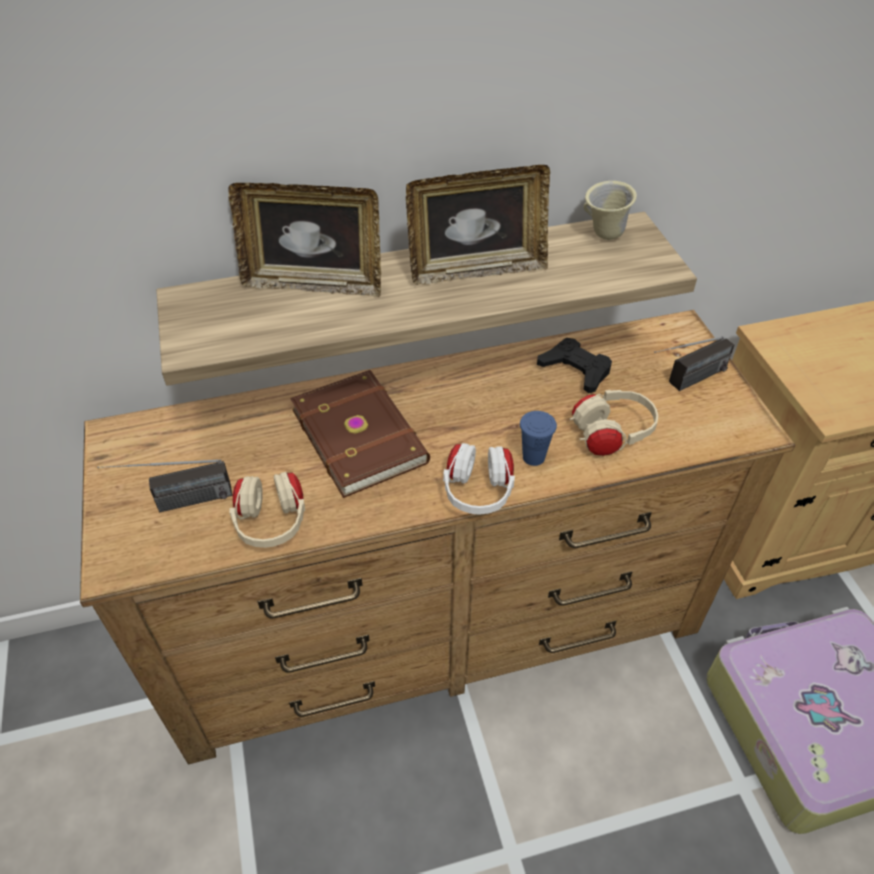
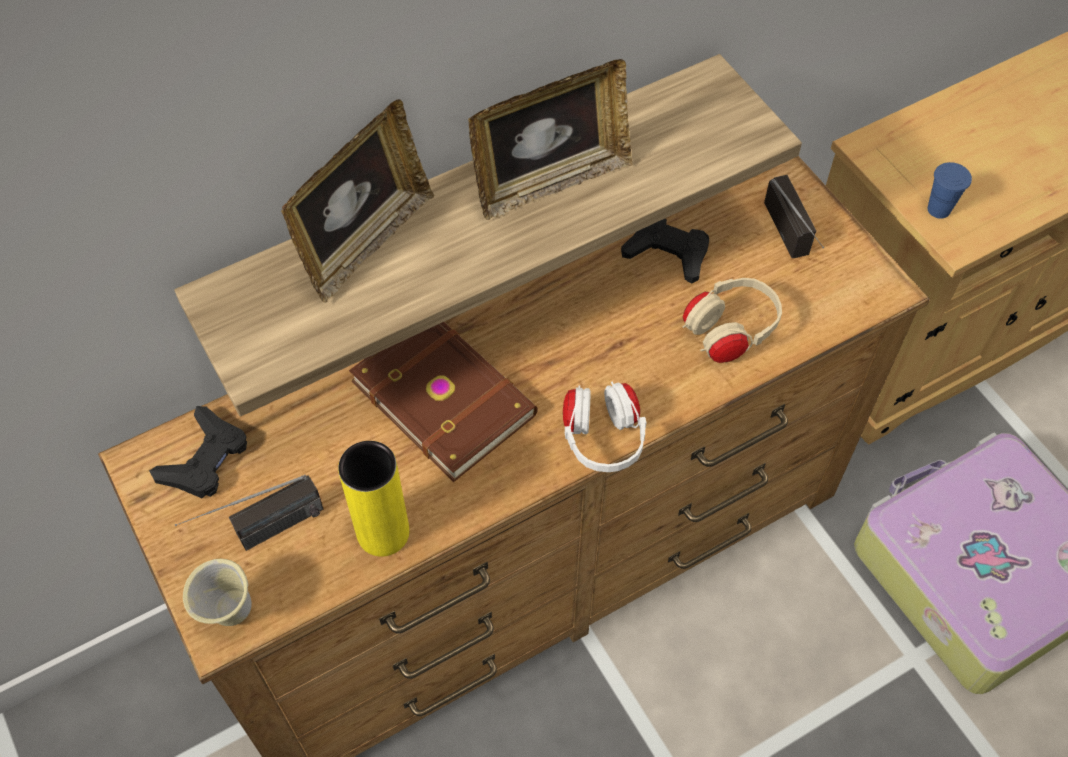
camera: 15 degrees left, 10 degrees up
picture frame [228,183,381,297] -> picture frame turned 45 degrees counterclockwise [281,99,434,303]
beige headphones [230,472,305,548] -> yellow vase [338,441,409,557]
blue cup [520,411,557,466] -> blue cup moved to [928,162,972,219]
beige mug [583,181,637,240] -> beige mug moved to [183,559,252,626]
radio [654,336,734,391] -> radio turned 60 degrees counterclockwise [764,175,824,258]
none -> black game controller [149,406,247,498]

